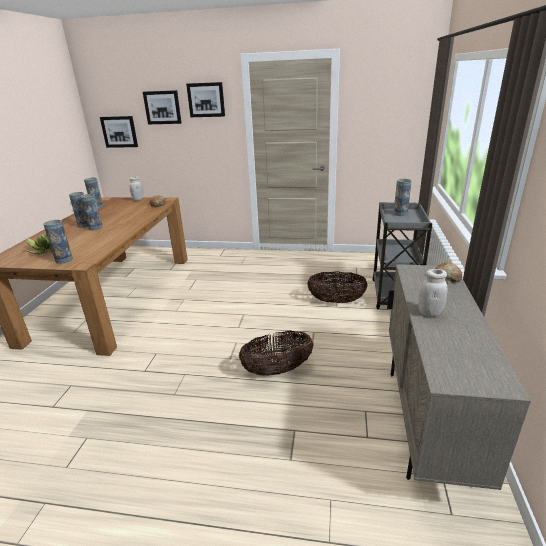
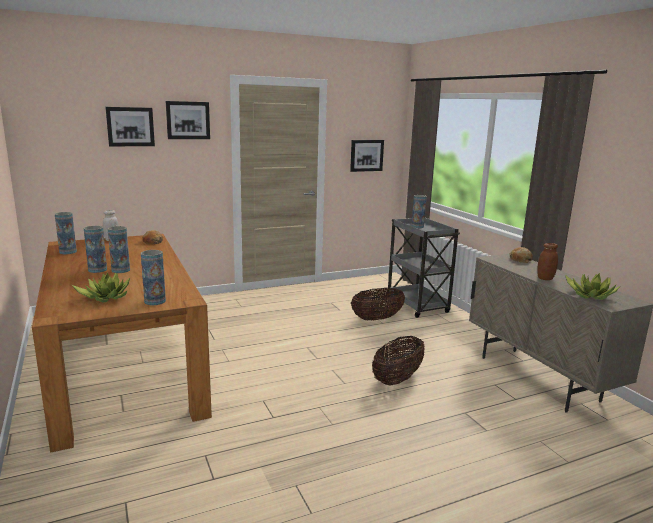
camera: 35 degrees left, 10 degrees down
picture [100,116,138,148] -> picture moved to [350,140,384,172]
white jar [418,269,447,317] -> brown jar [537,243,558,280]
none -> potted plant [565,273,620,300]

